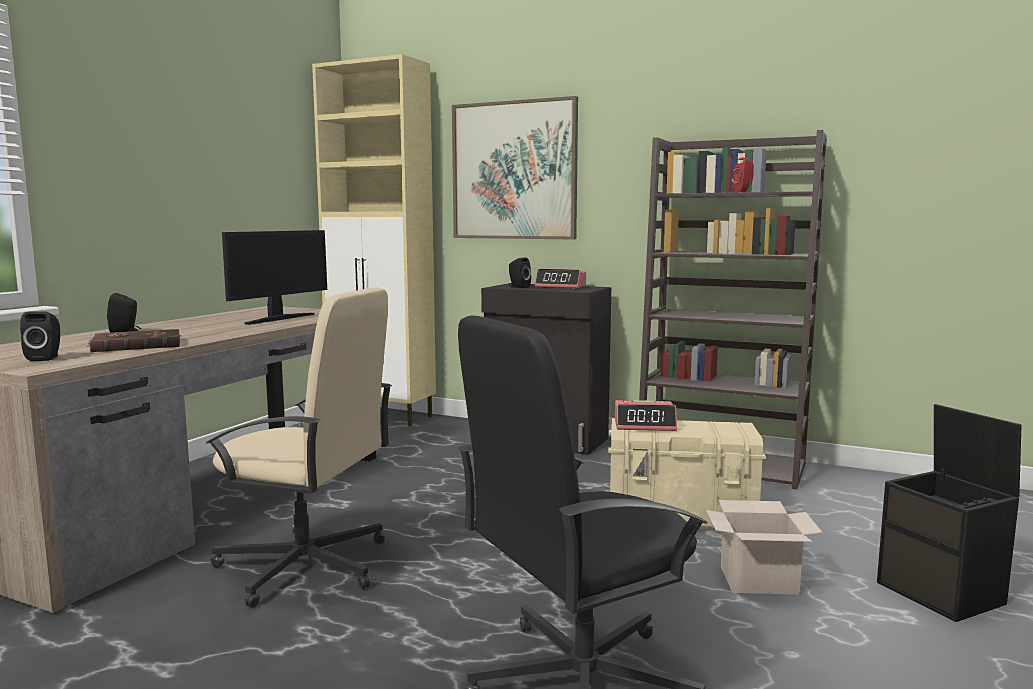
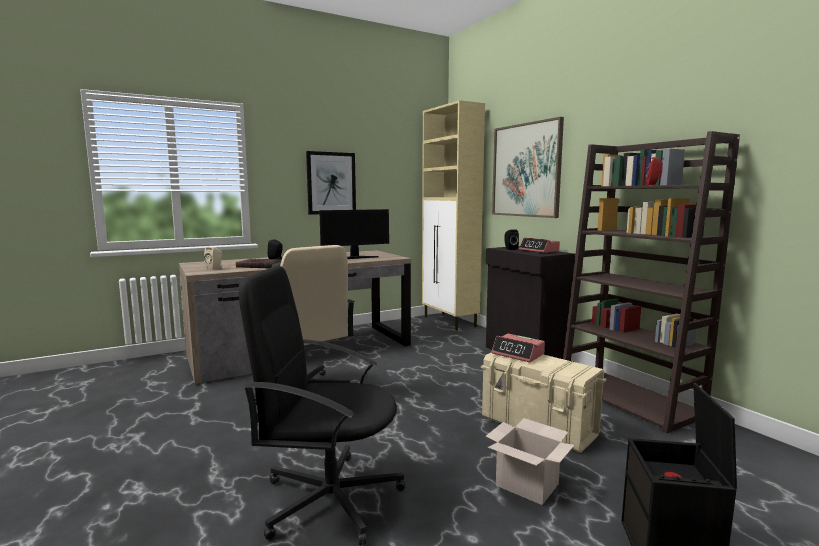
camera: 35 degrees right, 0 degrees up
black speaker [20,311,60,361] -> beige speaker [204,246,222,270]
none -> picture [306,151,356,215]

